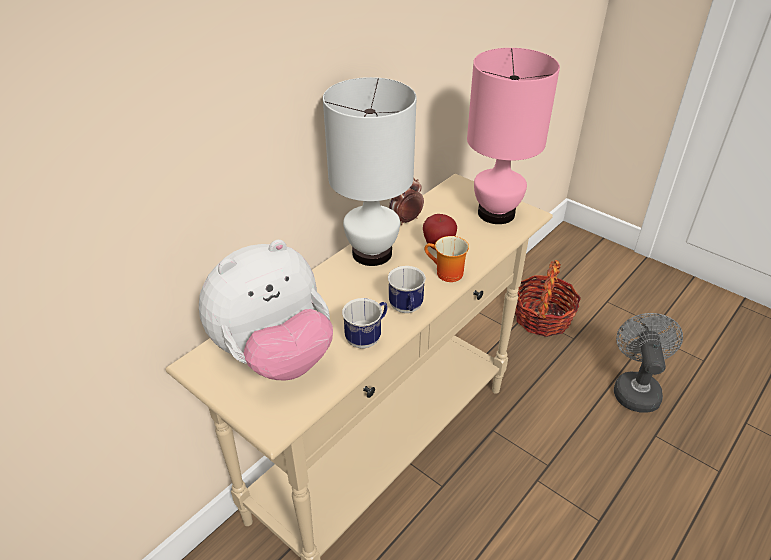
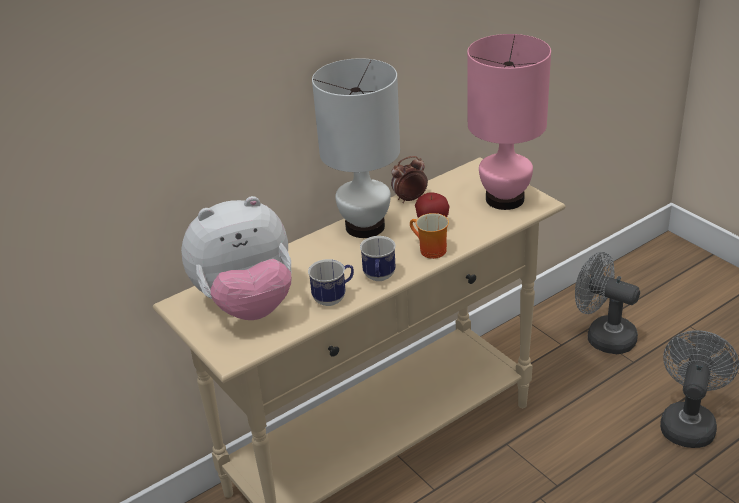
camera: 15 degrees right, 5 degrees down
basket [515,260,581,337] -> grey fan [575,252,640,354]

